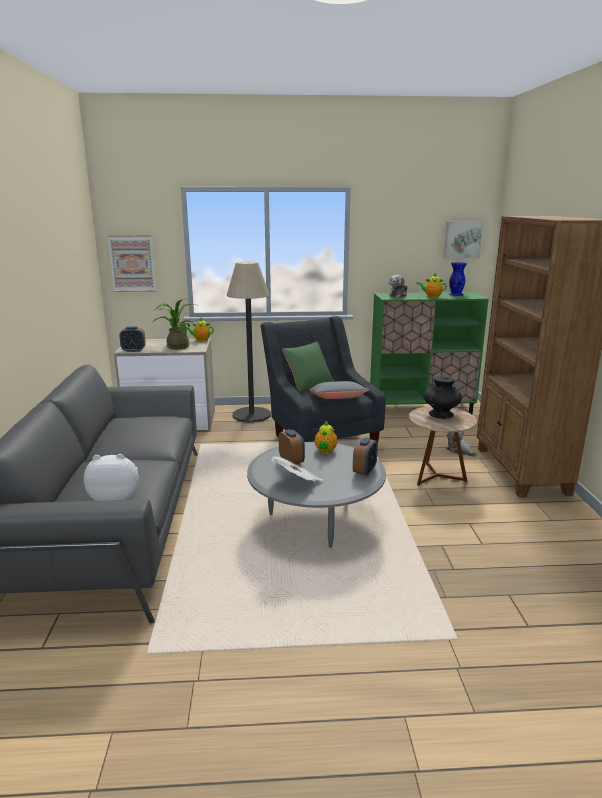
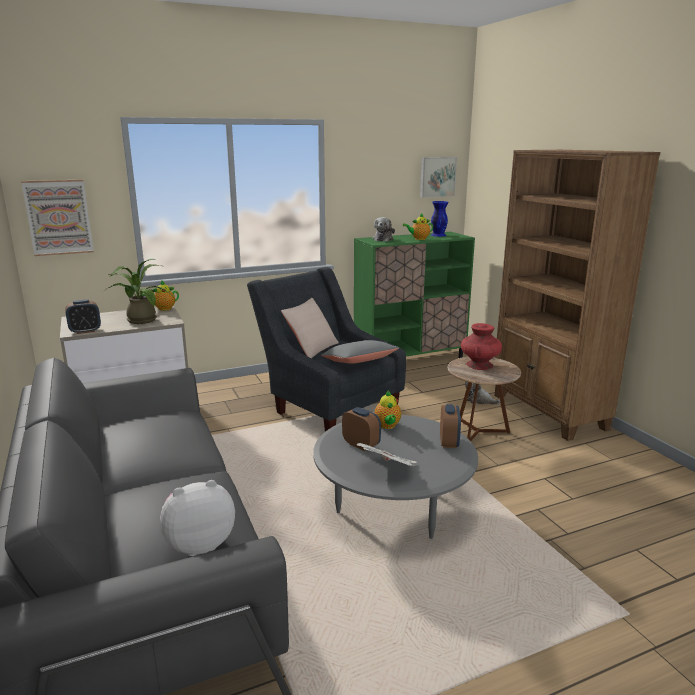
camera: 20 degrees left, 0 degrees up
floor lamp [226,262,271,422] -> none
green pillow [282,341,334,392] -> beige pillow [281,298,339,358]
black vase [424,376,462,419] -> red vase [461,323,502,370]

